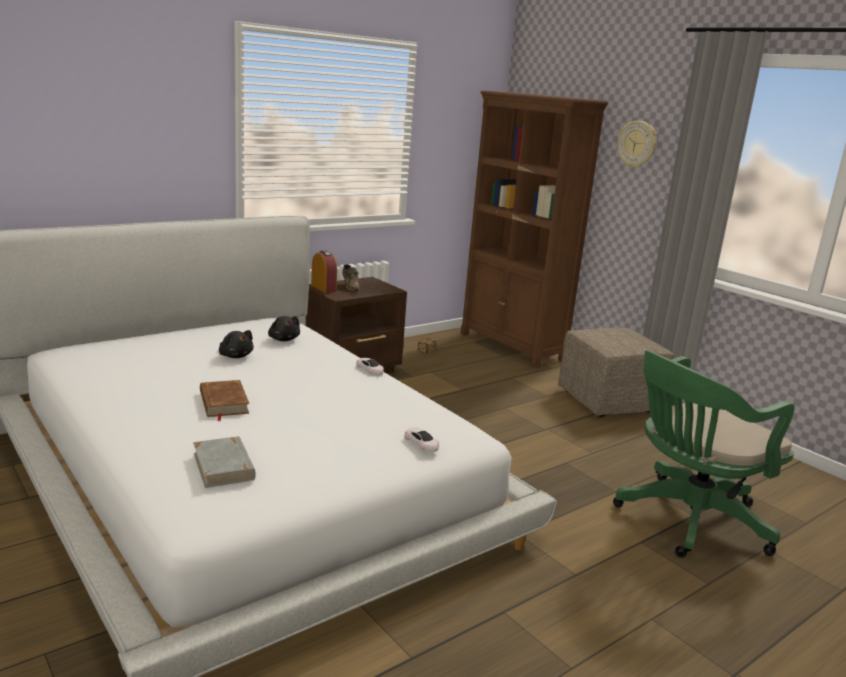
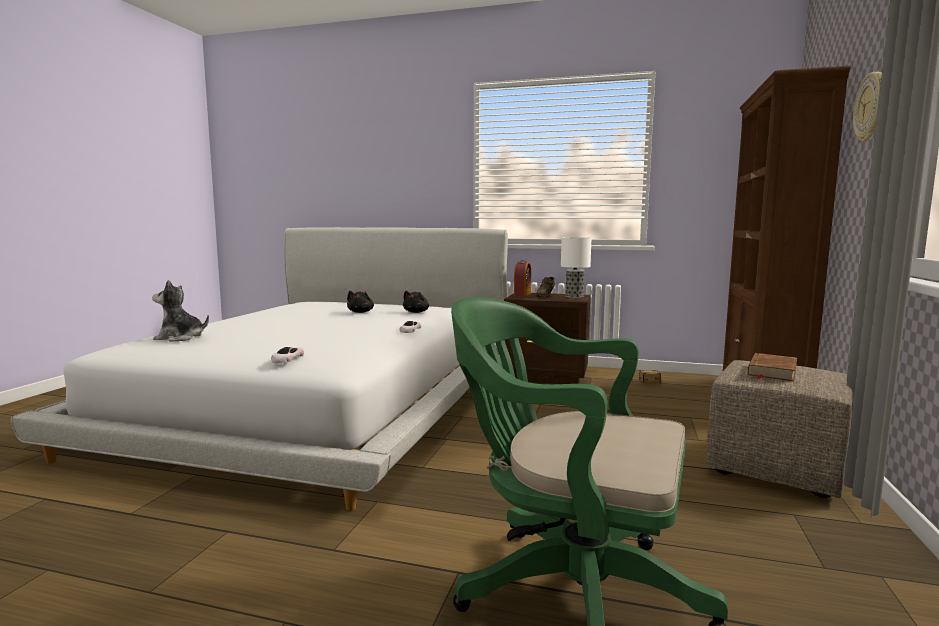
camera: 55 degrees right, 10 degrees down
grey book [193,436,256,488] -> plush toy [152,280,209,342]
brown book [200,380,249,421] -> brown book moved to [748,353,797,381]
none -> table lamp [561,237,592,298]

